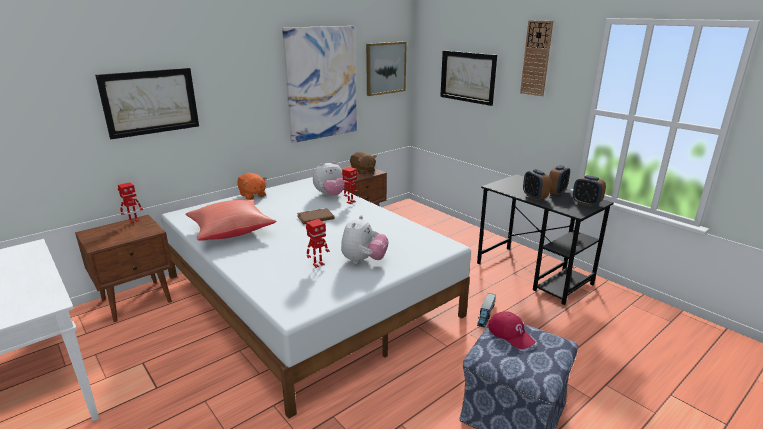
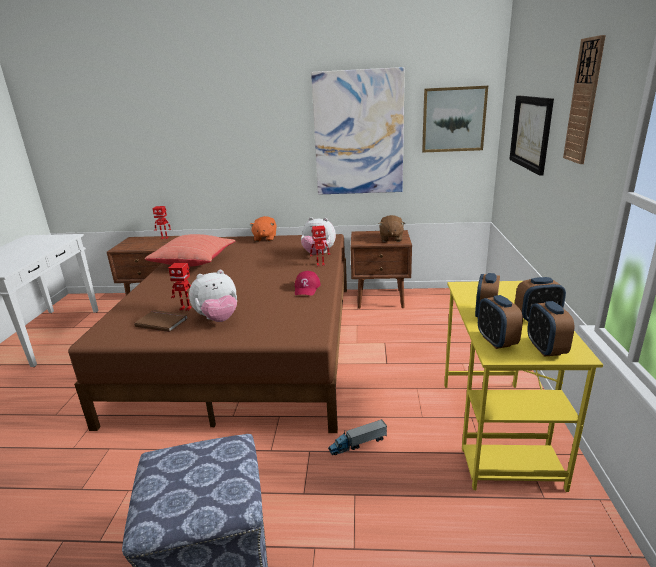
camera: 45 degrees right, 0 degrees up
picture [95,68,199,139] -> none
white bed [161,177,471,419] -> brown bed [68,234,347,433]
brown book [297,208,334,225] -> brown book moved to [134,310,188,332]
black desk [477,174,614,305] -> yellow desk [444,281,603,492]
red cap [488,311,536,349] -> red cap moved to [295,271,321,296]
none -> alarm clock [478,295,523,349]

